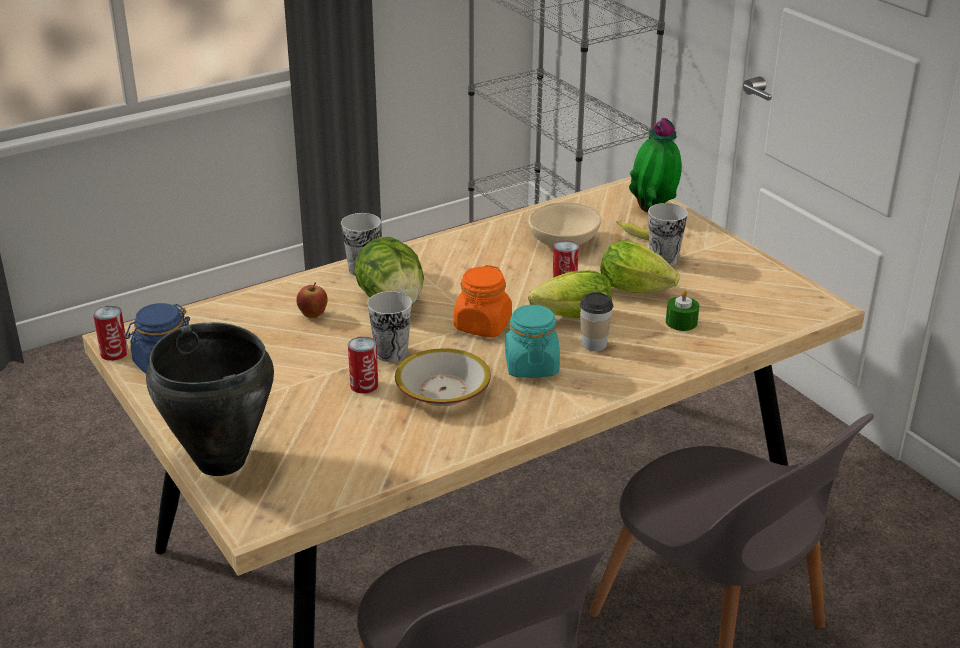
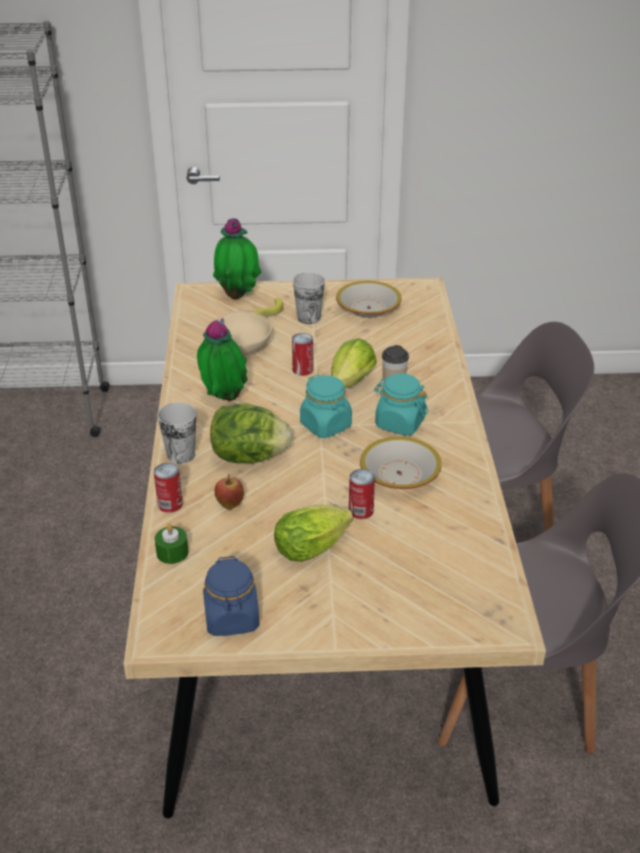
camera: 60 degrees left, 5 degrees up
can [93,305,128,361] -> can moved to [154,463,183,513]
black cooking pot [146,322,274,476] -> none
cup [367,291,412,362] -> none
orange jar [454,265,512,337] -> turquoise jar [300,374,352,438]
lettuce [600,240,680,293] -> lettuce moved to [274,505,353,562]
green candle [666,289,699,331] -> green candle moved to [155,524,189,564]
none -> potted plant [197,318,248,401]
none -> bowl [336,281,401,318]

